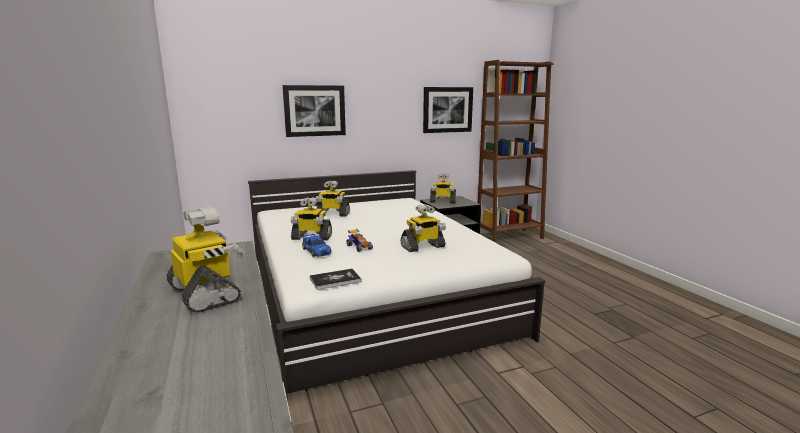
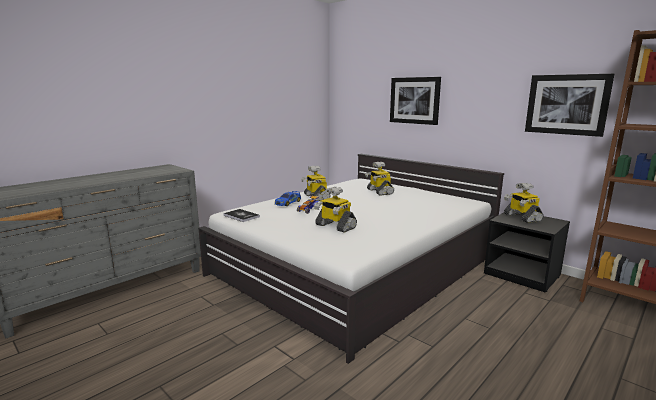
camera: 65 degrees right, 0 degrees up
toy robot [167,207,245,313] -> none

